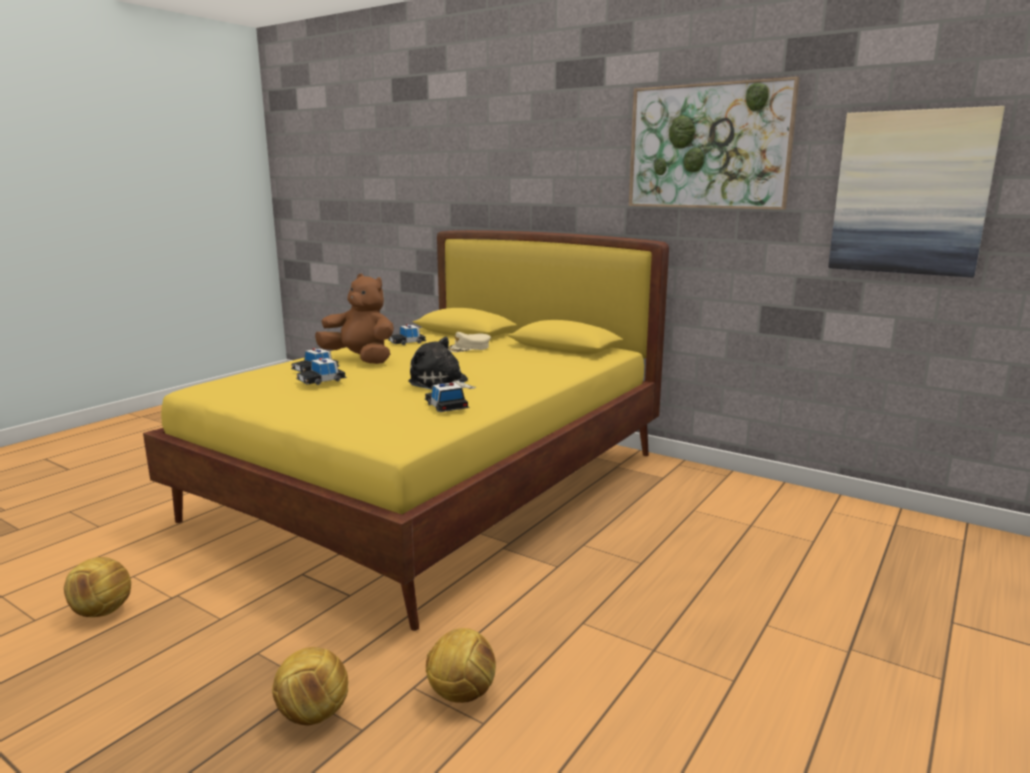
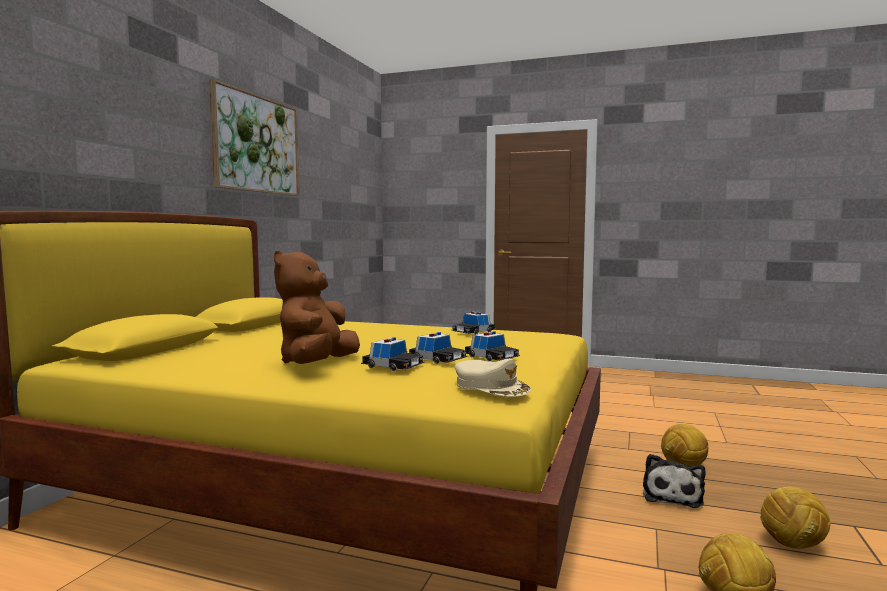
camera: 105 degrees left, 10 degrees down
toy car [388,324,427,345] -> toy car moved to [465,331,520,361]
plush toy [408,337,476,390] -> plush toy moved to [643,454,706,508]
football [426,628,496,703] -> football moved to [760,486,831,549]
beige cap [448,332,491,352] -> beige cap moved to [455,359,531,397]
picture [828,106,1005,277] -> none

